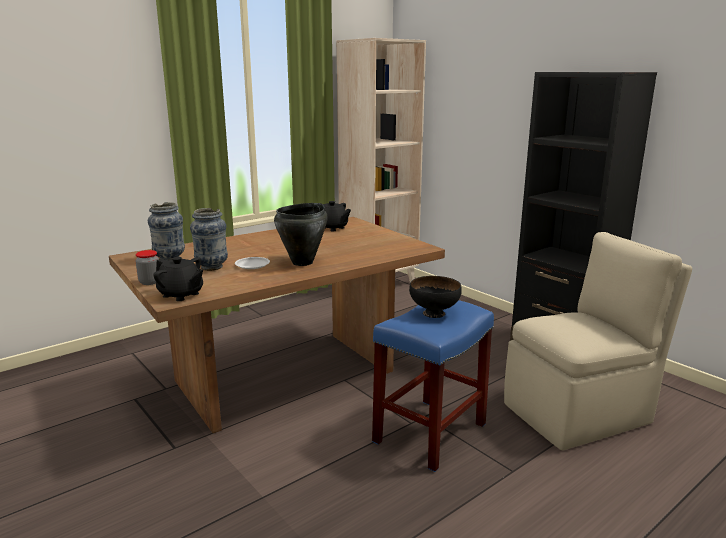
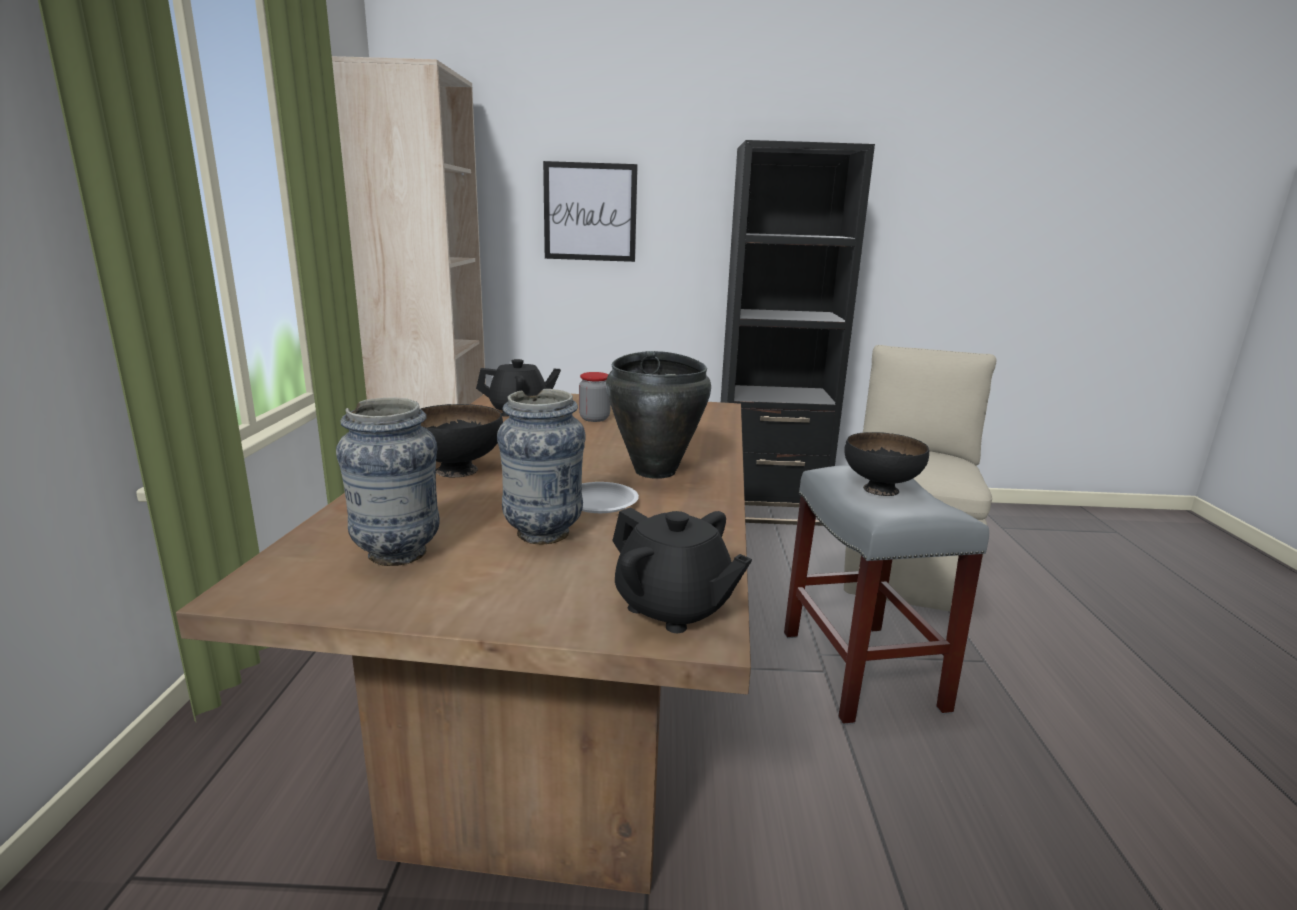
camera: 50 degrees left, 0 degrees up
jar [135,250,159,285] -> jar moved to [579,372,610,422]
black teapot [153,257,203,301] -> black teapot turned 60 degrees clockwise [612,507,752,633]
blue stool [372,300,494,472] -> grey stool [784,465,989,725]
none -> black bowl [421,404,503,477]
none -> picture [543,161,638,262]

